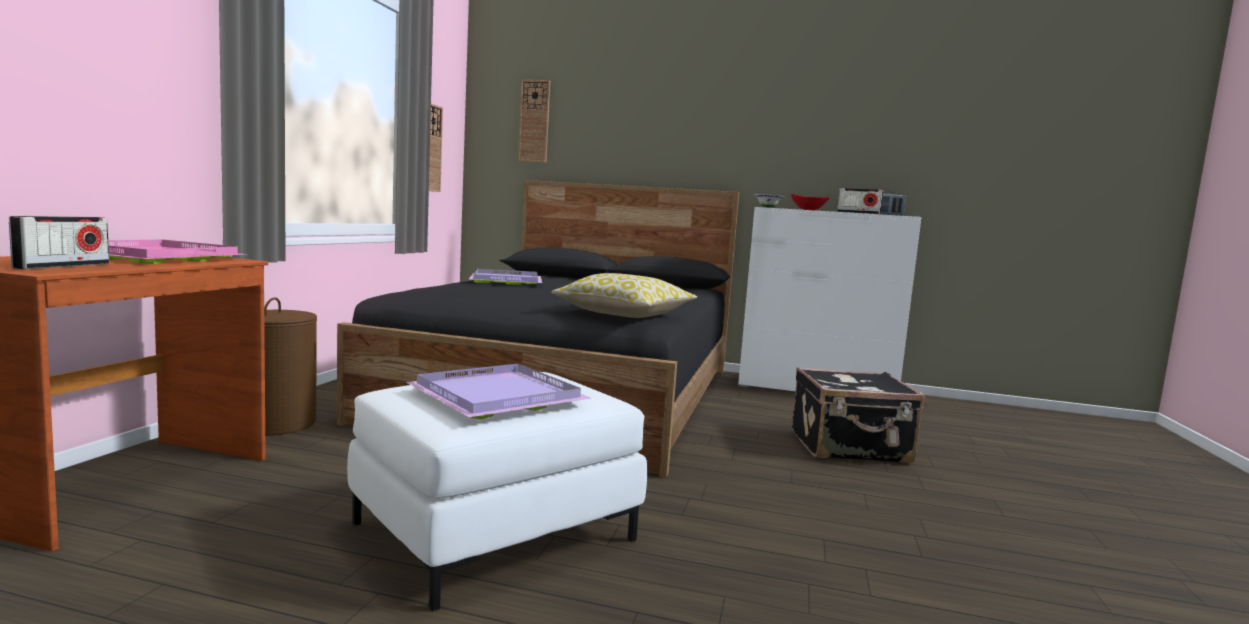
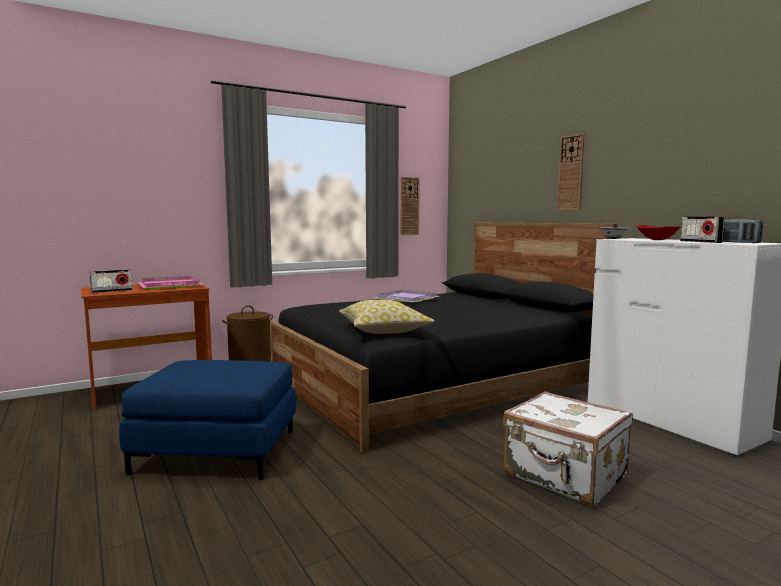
camera: 45 degrees right, 0 degrees up
white ottoman [347,372,647,612] -> blue ottoman [119,360,296,480]
purple tray [406,364,590,420] -> none
wall clock [518,80,550,163] -> wall clock moved to [557,133,585,210]
black suitcase [792,367,924,463] -> white suitcase [503,391,633,507]

